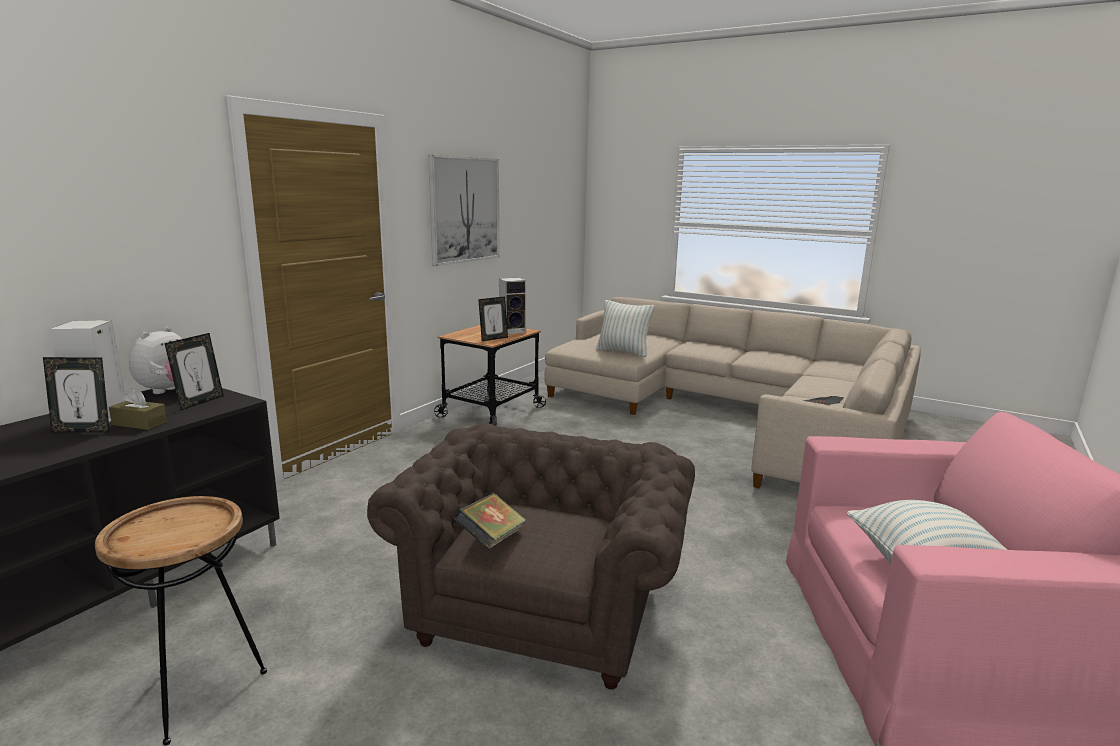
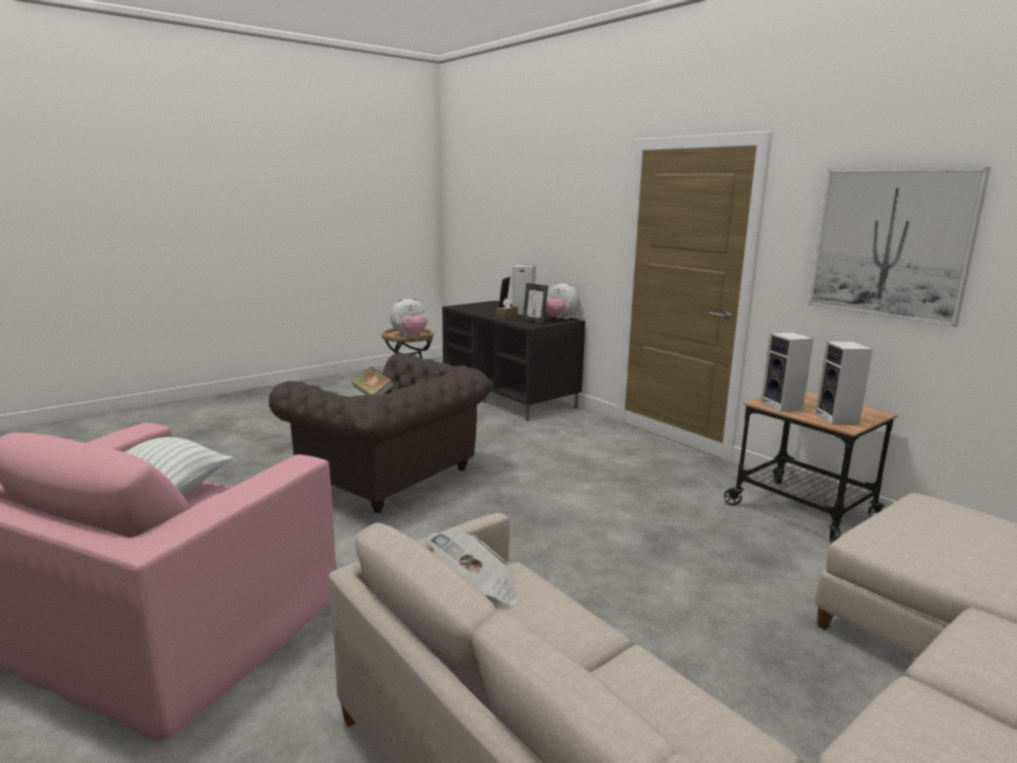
camera: 110 degrees right, 0 degrees up
picture frame [478,297,508,341] -> speaker [761,332,814,412]
pillow [596,300,654,357] -> none
none -> plush toy [390,297,427,336]

